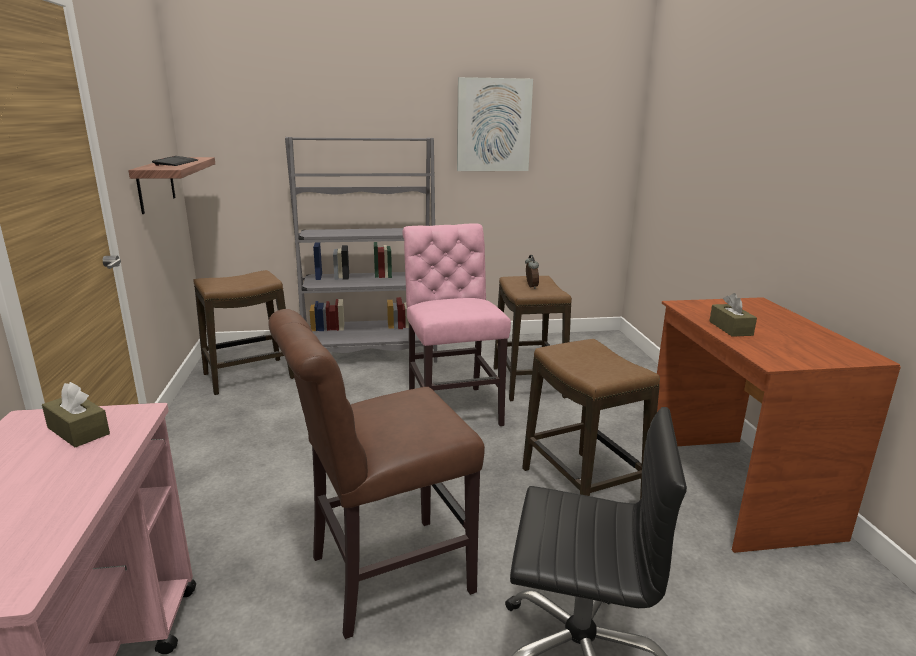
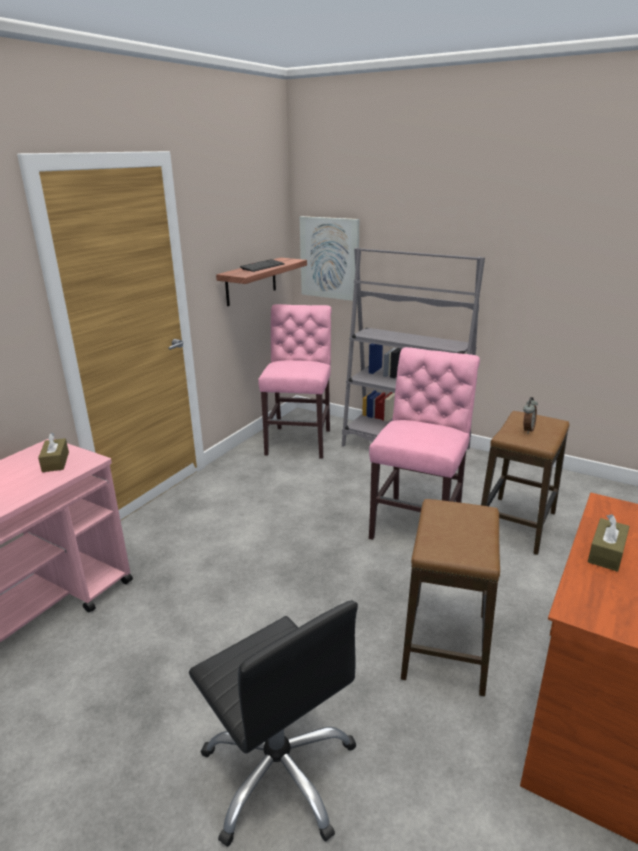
camera: 40 degrees right, 5 degrees up
stool [193,270,294,395] -> pink chair [258,304,332,459]
brown chair [269,309,485,639] -> none
picture [457,77,533,171] -> picture moved to [300,216,359,301]

